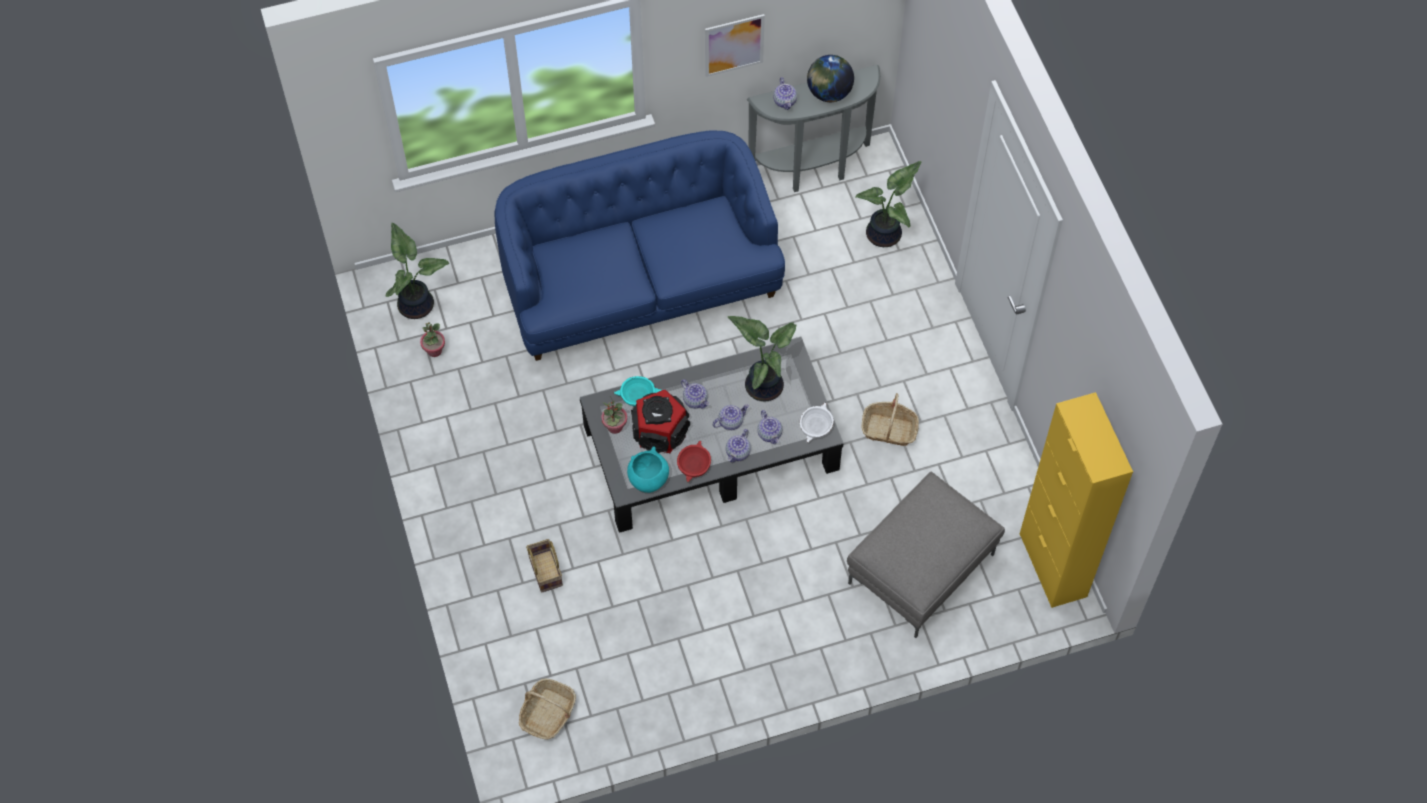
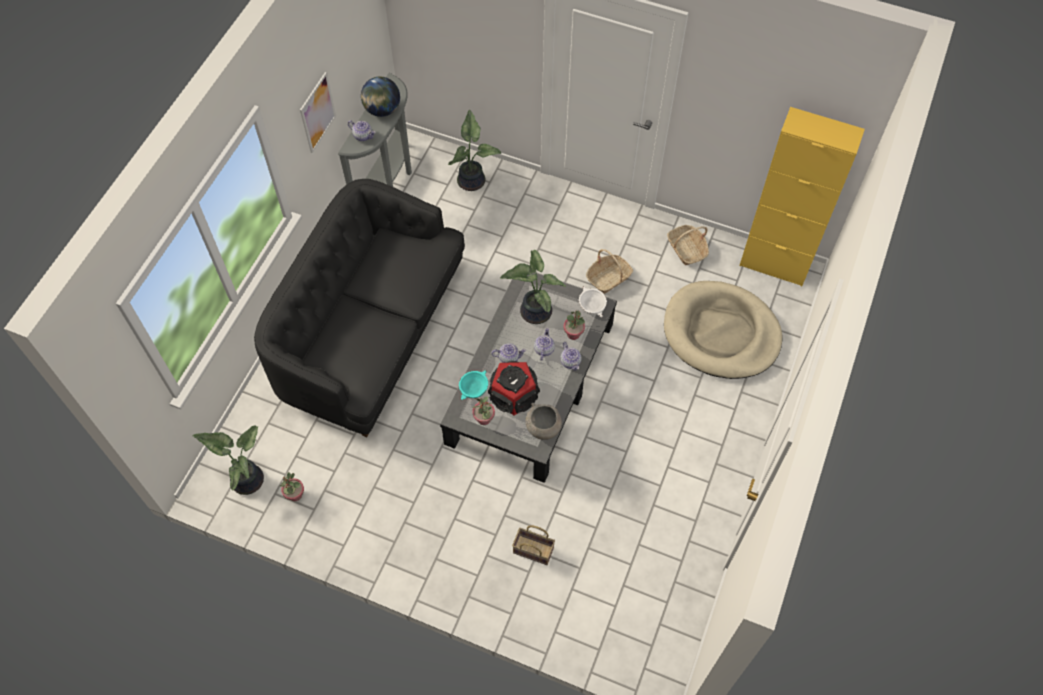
camera: 50 degrees left, 0 degrees up
blue sofa [495,130,785,361] -> black sofa [254,179,465,437]
basket [519,679,576,740] -> basket moved to [667,225,709,265]
turquoise bowl [627,446,669,493] -> grey bowl [526,403,562,440]
red bowl [677,441,711,483] -> none
teapot [757,410,782,444] -> potted plant [564,310,585,340]
grey ottoman [847,471,1005,638] -> beige dog bed [664,281,783,379]

